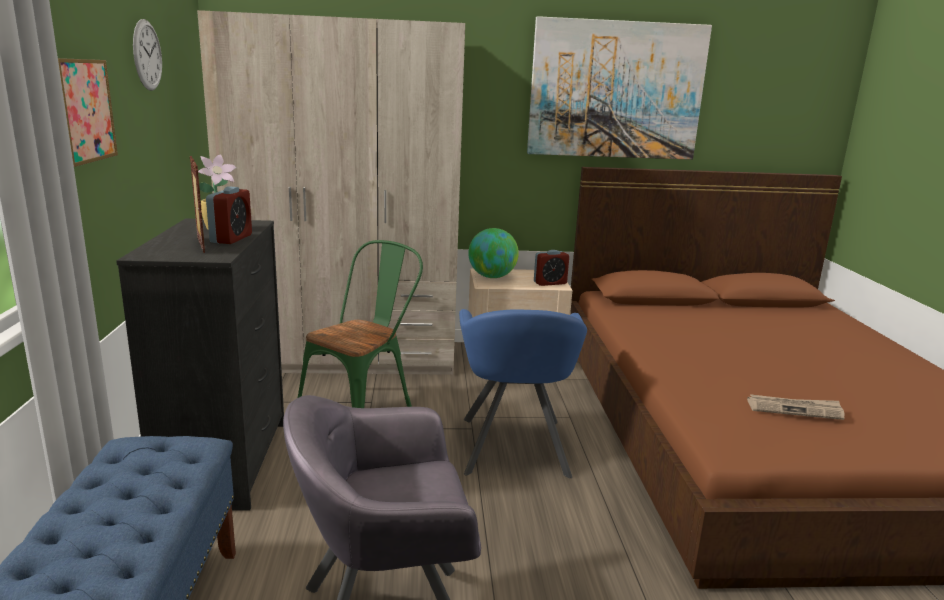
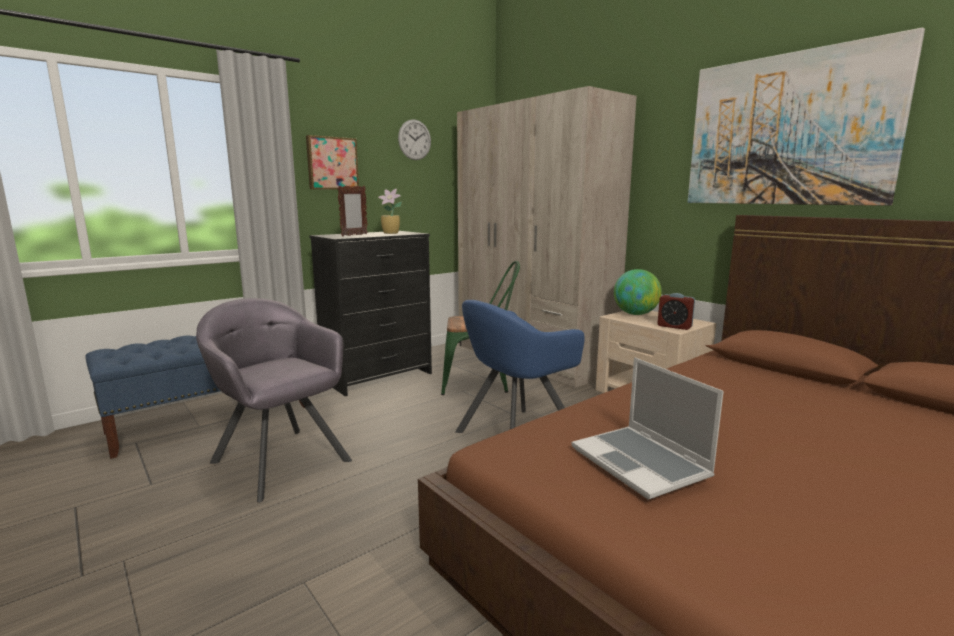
camera: 55 degrees right, 5 degrees down
alarm clock [206,186,252,244] -> none
newspaper [747,394,845,420] -> laptop [571,357,724,500]

